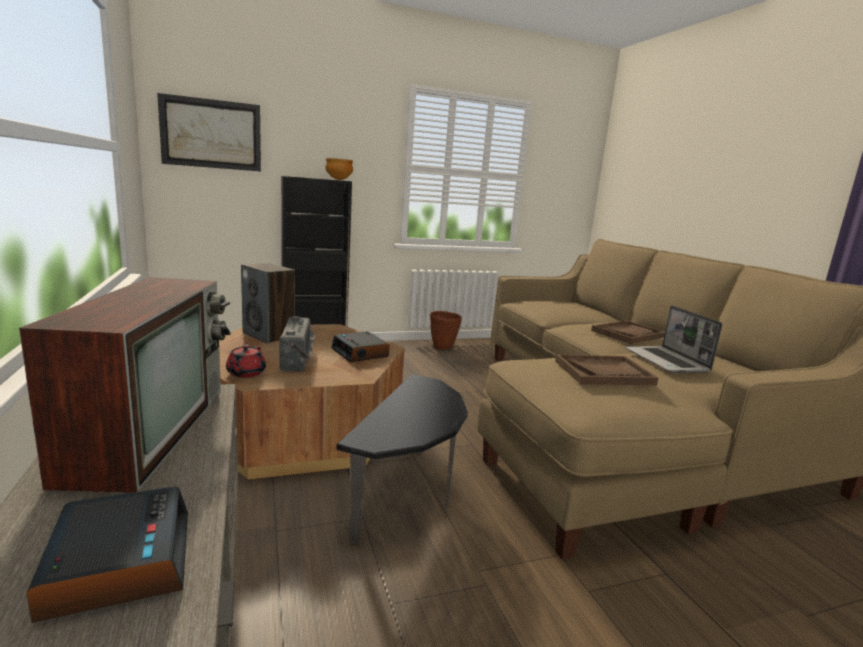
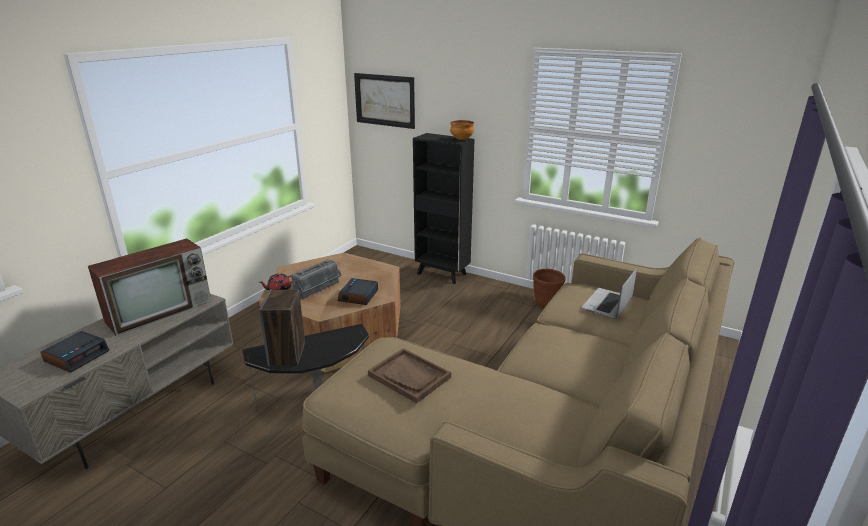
camera: 50 degrees right, 10 degrees up
speaker [241,263,295,344] -> speaker moved to [259,289,305,366]
brown tray [591,320,665,344] -> none
laptop [625,305,722,373] -> laptop moved to [581,267,637,319]

